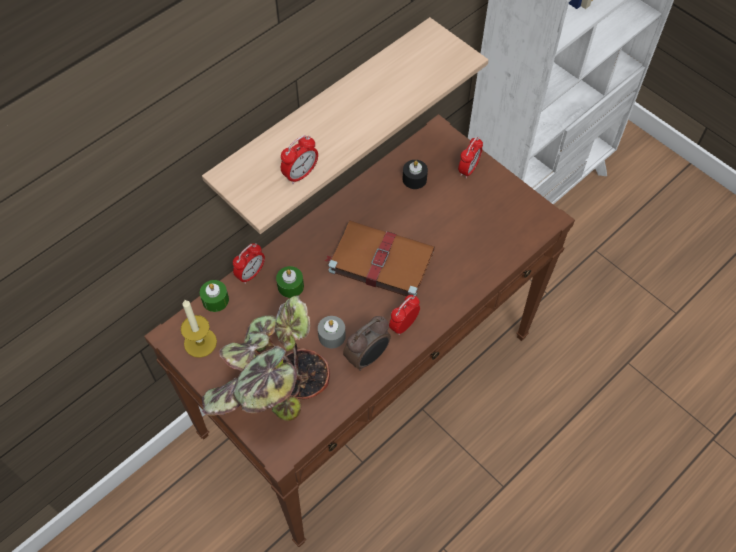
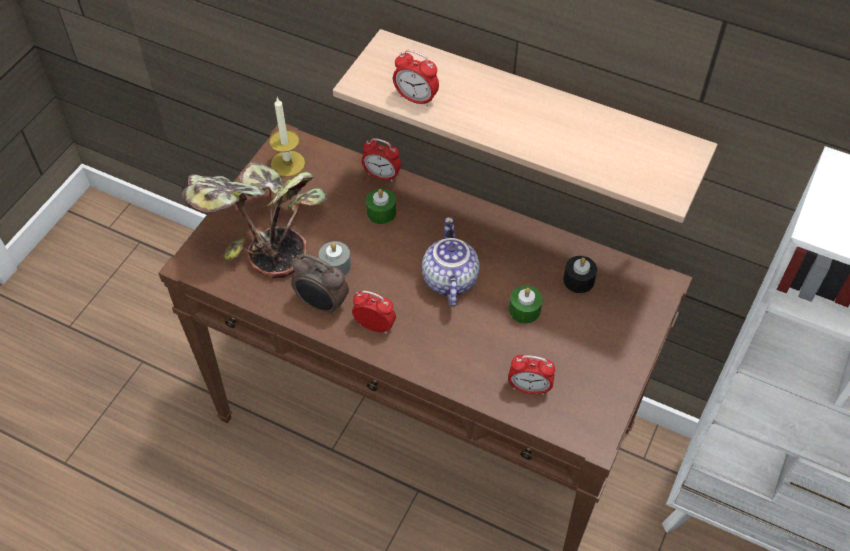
camera: 70 degrees right, 5 degrees down
green candle [200,280,229,312] -> green candle moved to [509,285,543,324]
brown book [324,221,435,296] -> teapot [422,217,480,307]
alarm clock [458,137,483,179] -> alarm clock moved to [508,355,555,395]

